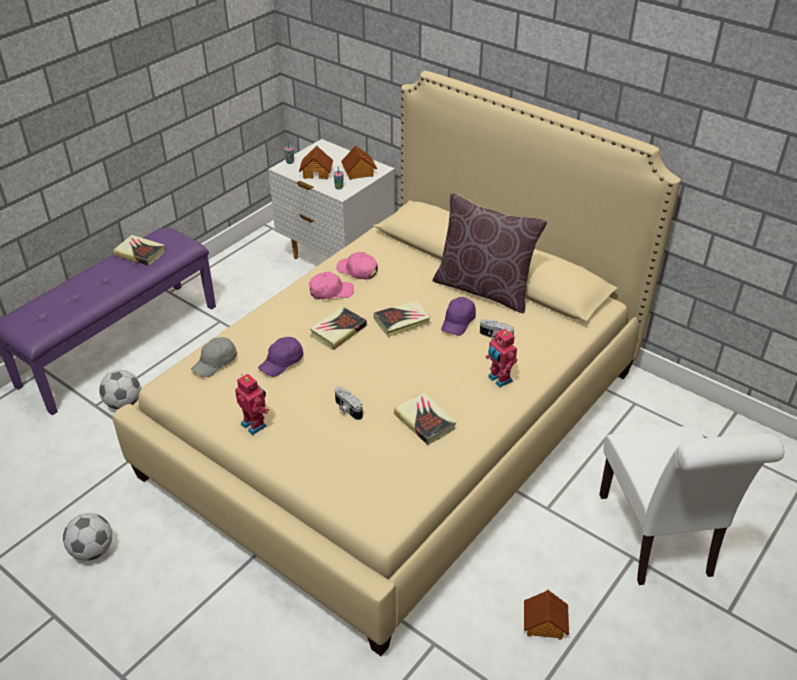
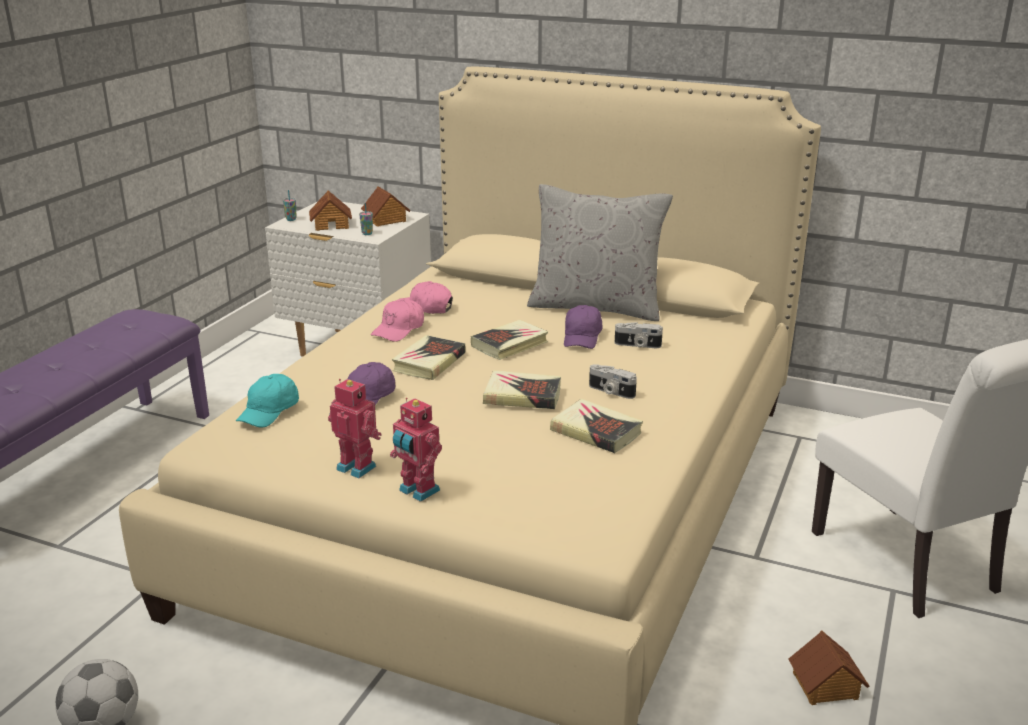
camera: 15 degrees left, 15 degrees down
football [99,370,141,409] -> none
book [113,235,165,266] -> book moved to [483,370,561,409]
grey cap [191,337,237,377] -> turquoise cap [236,374,299,428]
pink cap [309,271,354,299] -> pink cap turned 150 degrees clockwise [371,299,424,342]
camera [335,386,363,420] -> camera moved to [589,364,637,399]
brown pillow [432,193,547,314] -> grey pillow [527,184,673,321]
toy robot [486,328,517,388] -> toy robot moved to [390,398,442,502]

